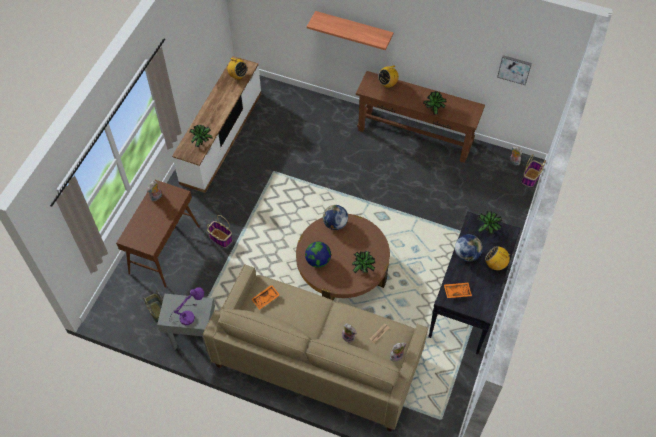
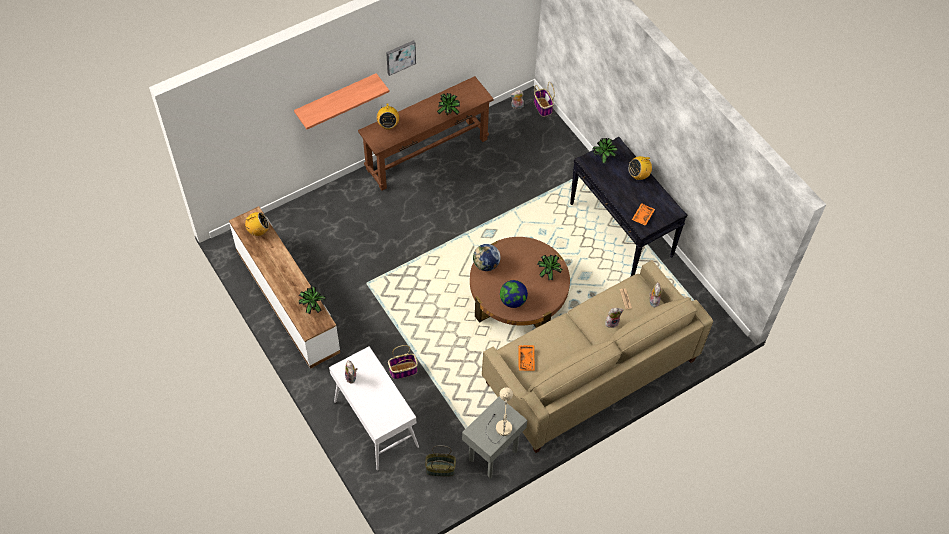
camera: 55 degrees left, 0 degrees up
brown console table [116,180,200,288] -> white console table [329,346,419,470]
purple table lamp [169,287,204,325] -> beige table lamp [486,387,513,444]
globe [455,234,483,262] -> none
picture [497,55,532,85] -> picture moved to [386,40,416,76]

